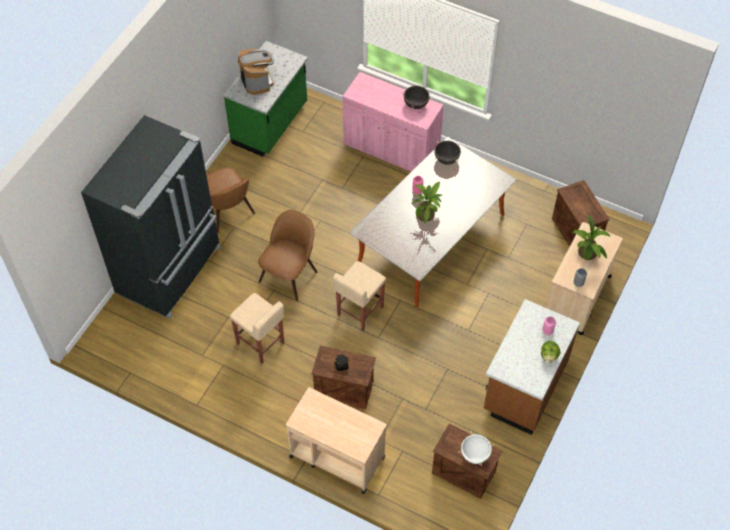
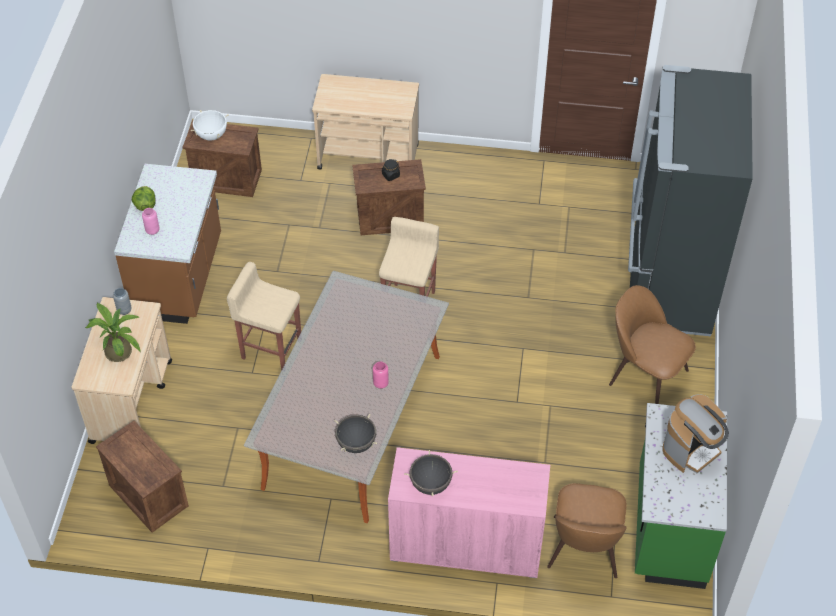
camera: 160 degrees right, 5 degrees down
beige stool [229,293,284,364] -> beige stool moved to [227,262,301,371]
coffee machine [238,49,274,95] -> coffee machine turned 90 degrees counterclockwise [662,394,729,473]
brown chair [258,210,318,301] -> brown chair moved to [547,483,627,578]
potted plant [412,182,442,224] -> none

